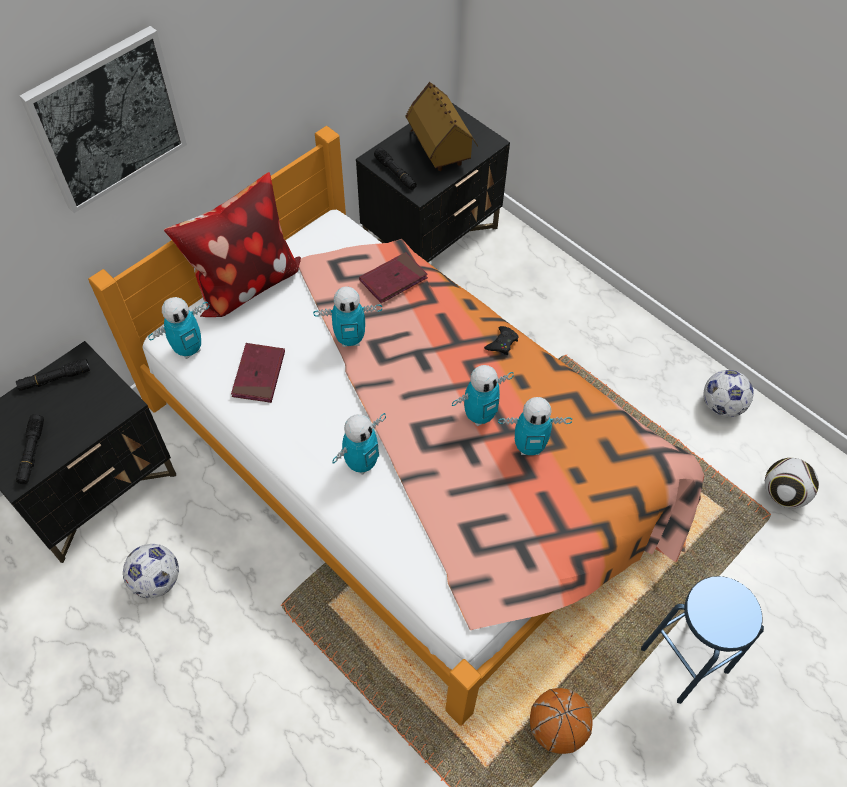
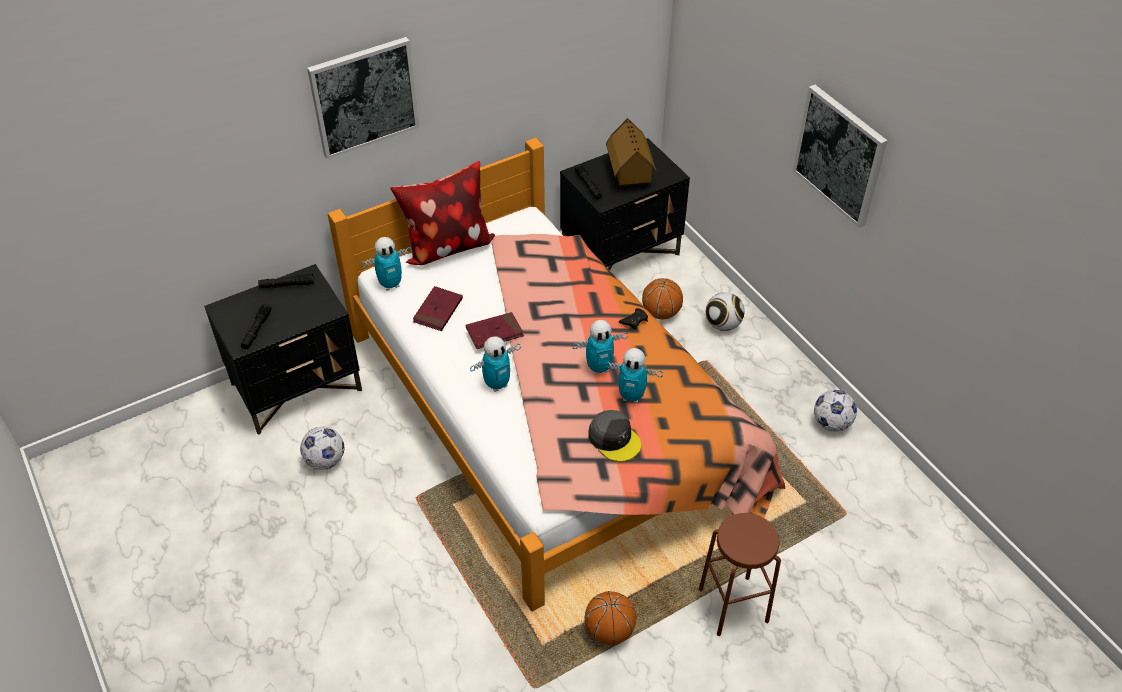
camera: 15 degrees right, 10 degrees down
toy robot [313,287,382,347] -> none
red book [359,252,428,303] -> red book moved to [466,312,524,349]
blue stool [641,576,764,704] -> brown stool [699,513,781,636]
football [765,458,819,508] -> football moved to [706,292,745,331]
none -> grey cap [588,410,641,461]
none -> basketball [642,278,683,319]
none -> picture [793,85,888,228]

